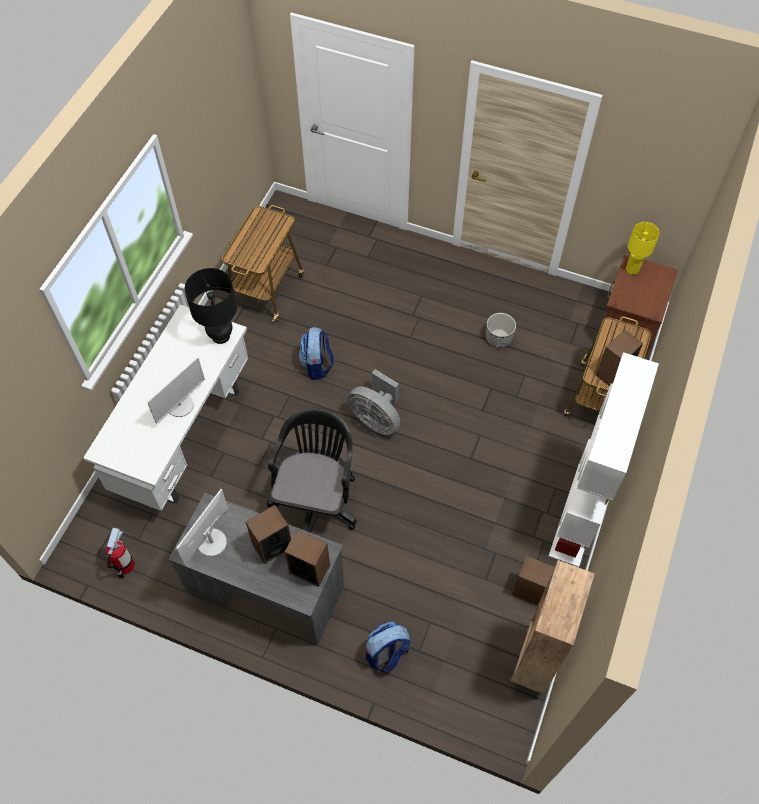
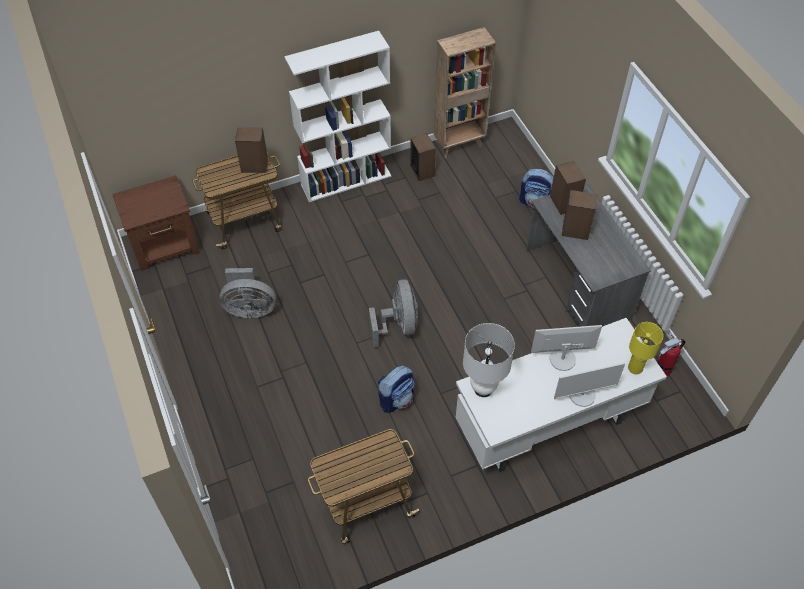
camera: 135 degrees left, 5 degrees down
monitor [176,489,228,566] -> monitor moved to [554,363,625,407]
black table lamp [184,268,237,344] -> white table lamp [463,323,515,397]
black office chair [267,408,357,532] -> none
planter [486,313,516,348] -> grey fan [220,268,276,318]
yellow table lamp [626,222,660,275] -> yellow table lamp moved to [628,322,663,374]

